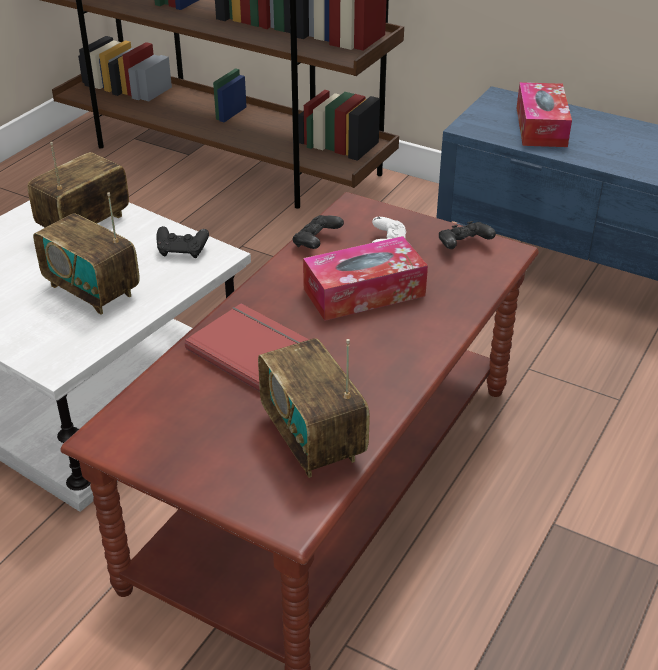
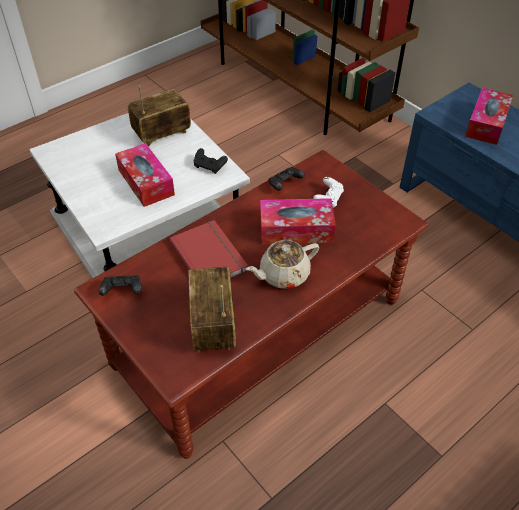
camera: 20 degrees right, 10 degrees up
radio [33,193,139,315] -> tissue box [115,143,175,207]
black game controller [439,221,496,249] -> black game controller moved to [99,275,142,296]
none -> beige teapot [246,240,319,289]

